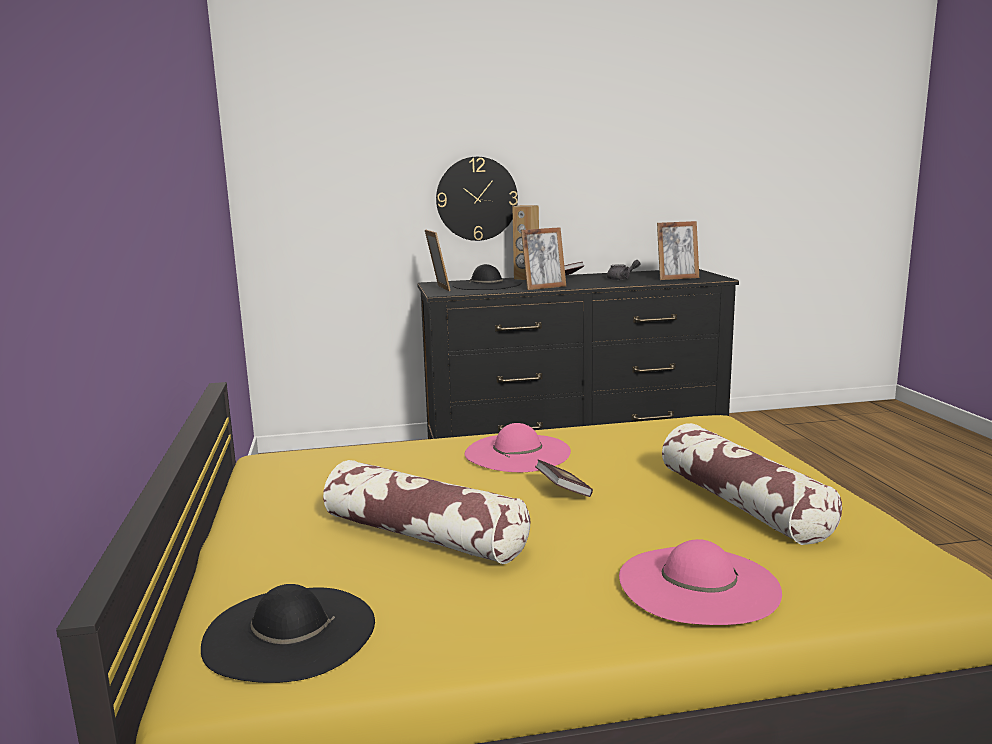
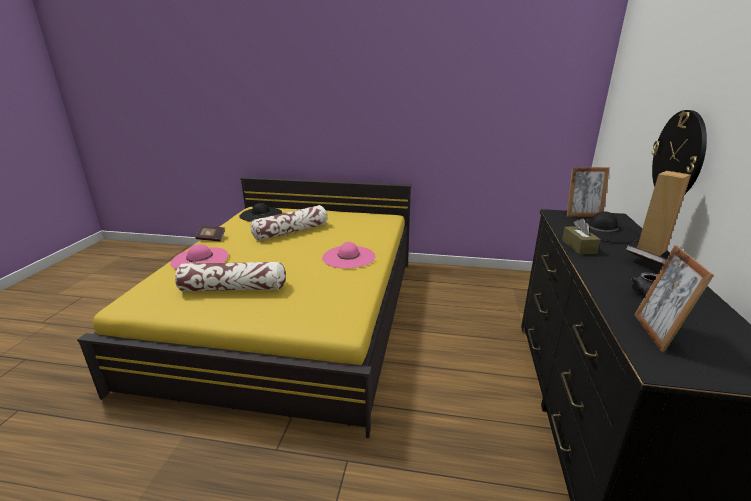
camera: 110 degrees right, 10 degrees up
picture frame [521,227,566,290] -> brown tissue box [562,219,601,254]
book [535,460,593,497] -> book moved to [195,226,225,241]

